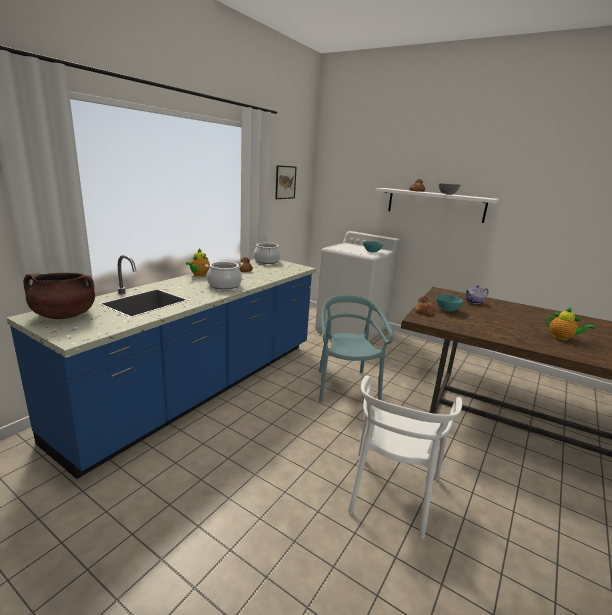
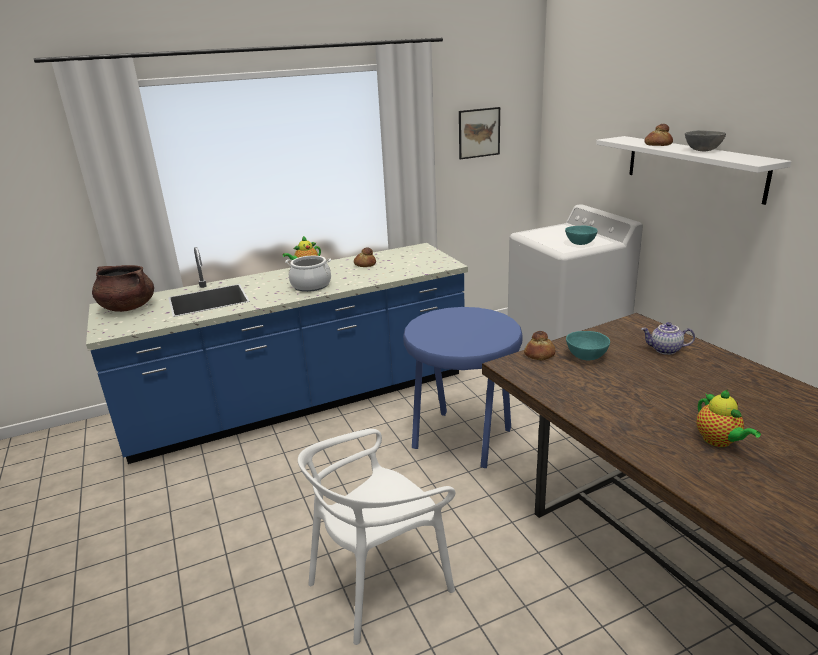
camera: 35 degrees right, 5 degrees up
cooking pot [254,242,281,264] -> none
turquoise chair [319,295,393,402] -> blue stool [403,307,523,468]

